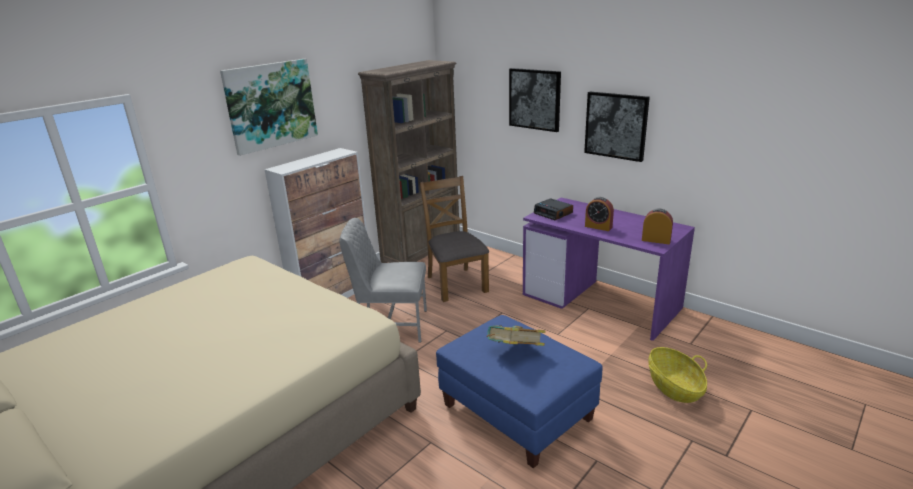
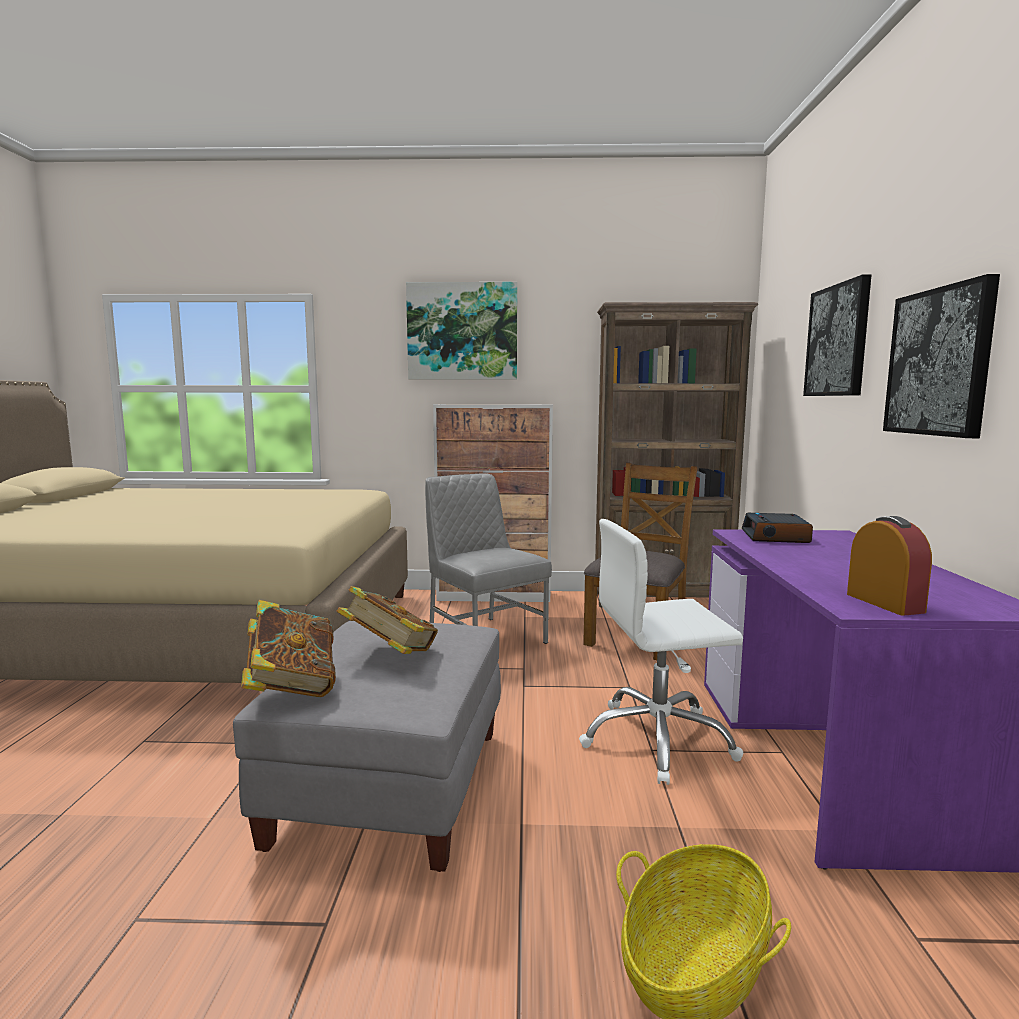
camera: 50 degrees right, 15 degrees down
blue ottoman [436,315,603,468] -> grey ottoman [233,621,501,872]
alarm clock [585,197,614,231] -> none
none -> book [241,600,336,697]
none -> white office chair [579,519,743,785]

